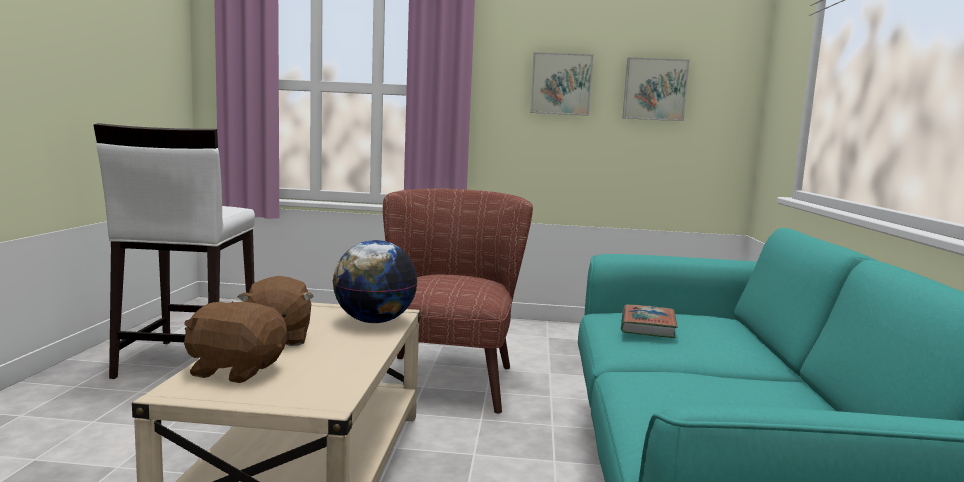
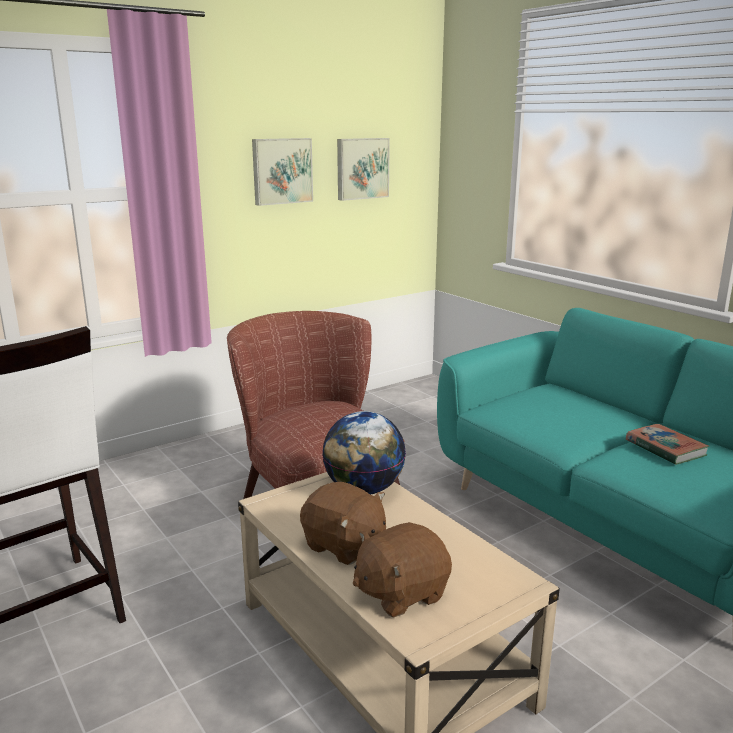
camera: 40 degrees left, 10 degrees up
book [621,304,678,338] -> book moved to [626,424,709,465]

